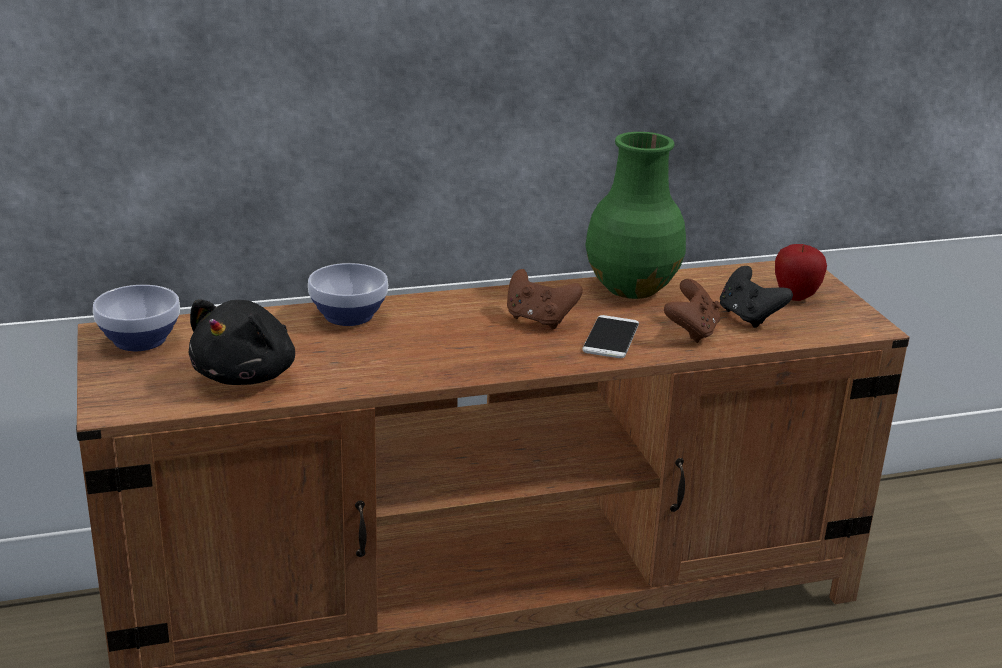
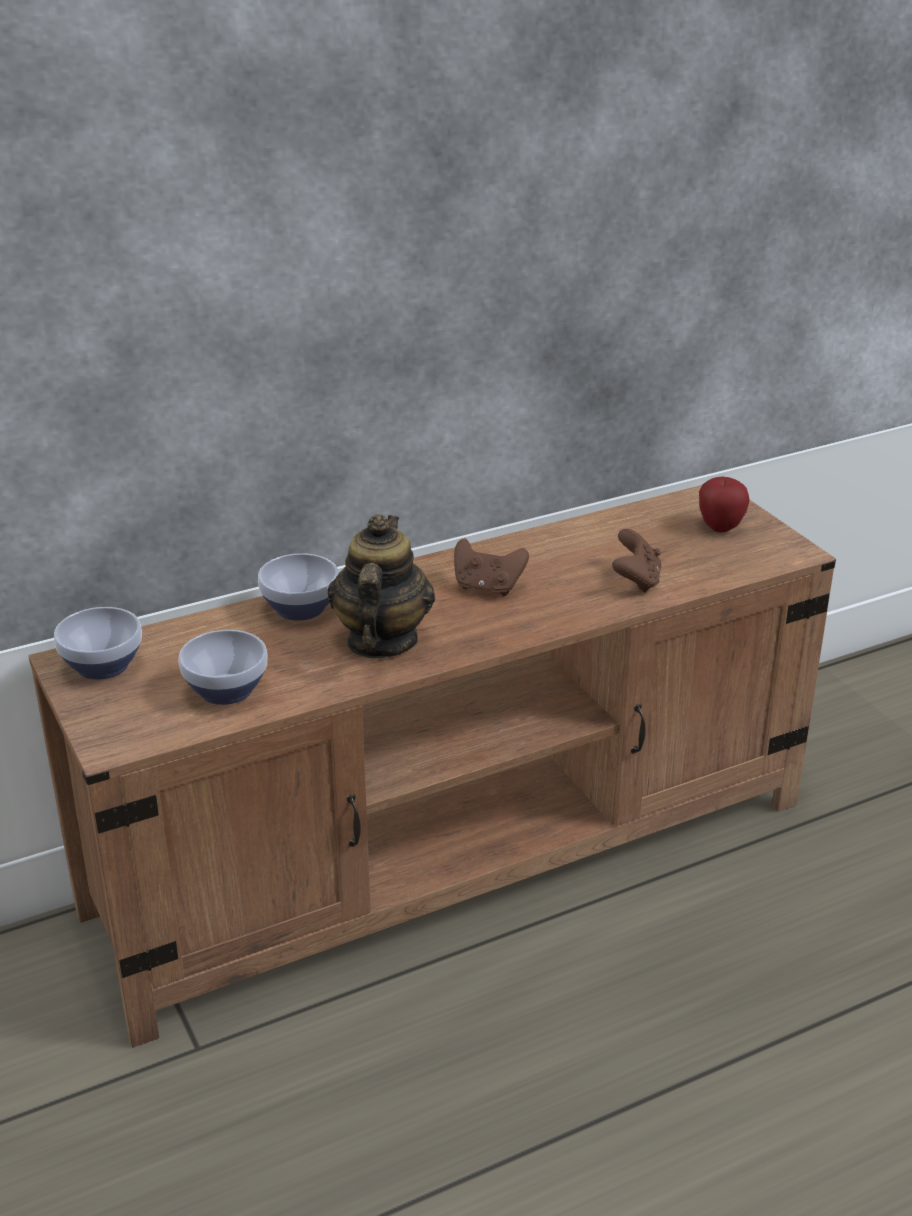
camera: 10 degrees left, 5 degrees up
black plush toy [189,299,295,385] -> bowl [179,630,268,705]
phone [582,315,639,358] -> none
green vase [585,132,686,299] -> none
black game controller [720,266,793,328] -> none
none -> teapot [328,514,435,658]

